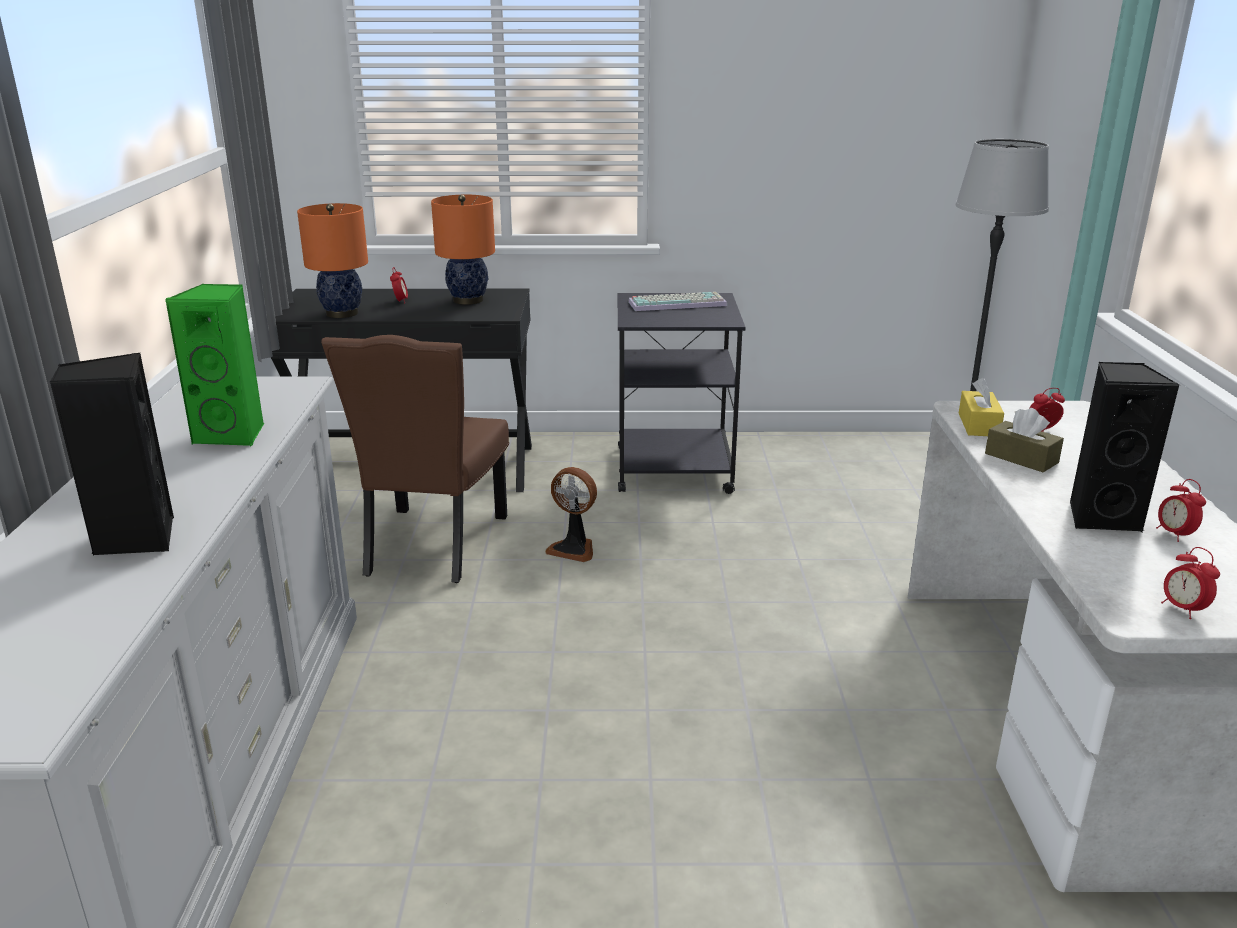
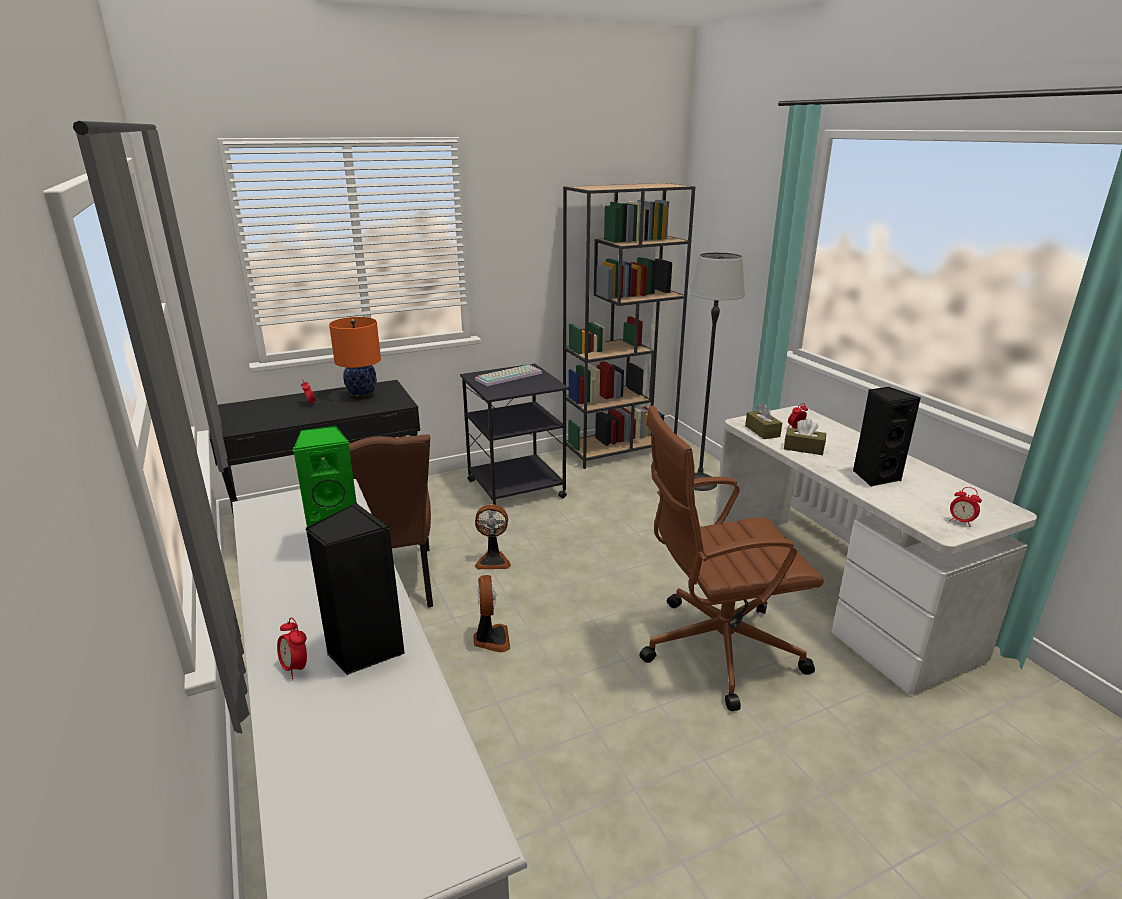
camera: 25 degrees left, 0 degrees up
orange table lamp [297,203,368,318] -> none
yellow tissue box [959,378,1004,436] -> brown tissue box [745,403,782,439]
alarm clock [1156,479,1206,542] -> alarm clock moved to [277,617,307,679]
none -> fan [473,575,510,652]
none -> bookcase [563,183,695,469]
none -> brown office chair [640,406,824,711]

